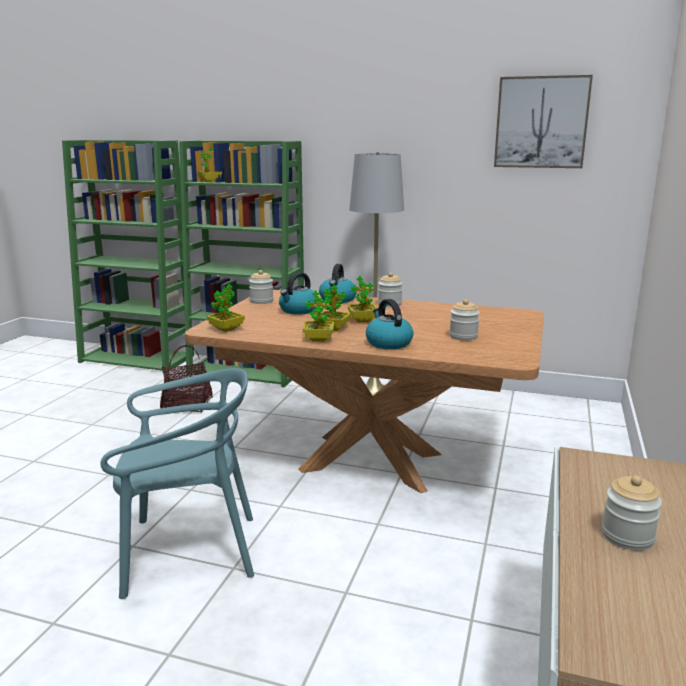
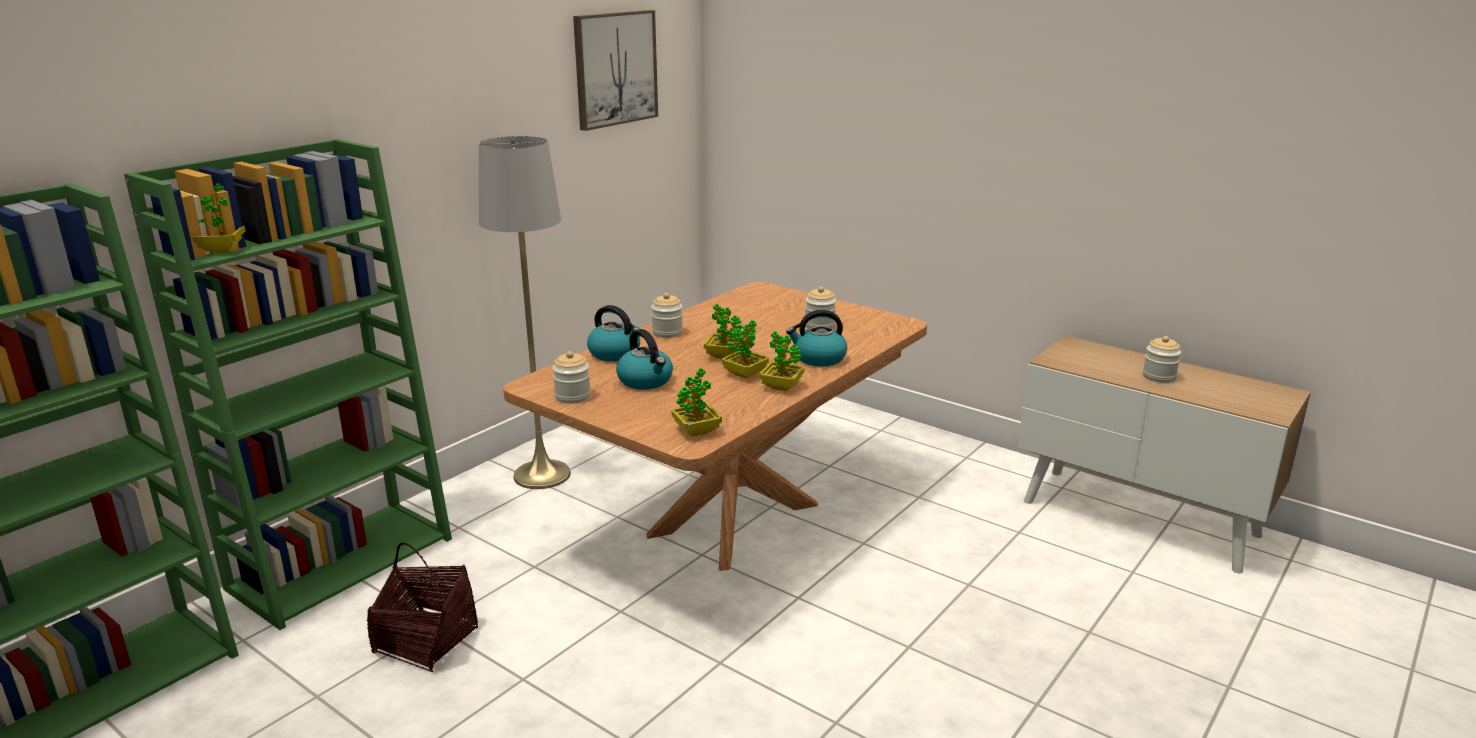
camera: 70 degrees left, 5 degrees up
turquoise chair [100,368,254,599] -> none

